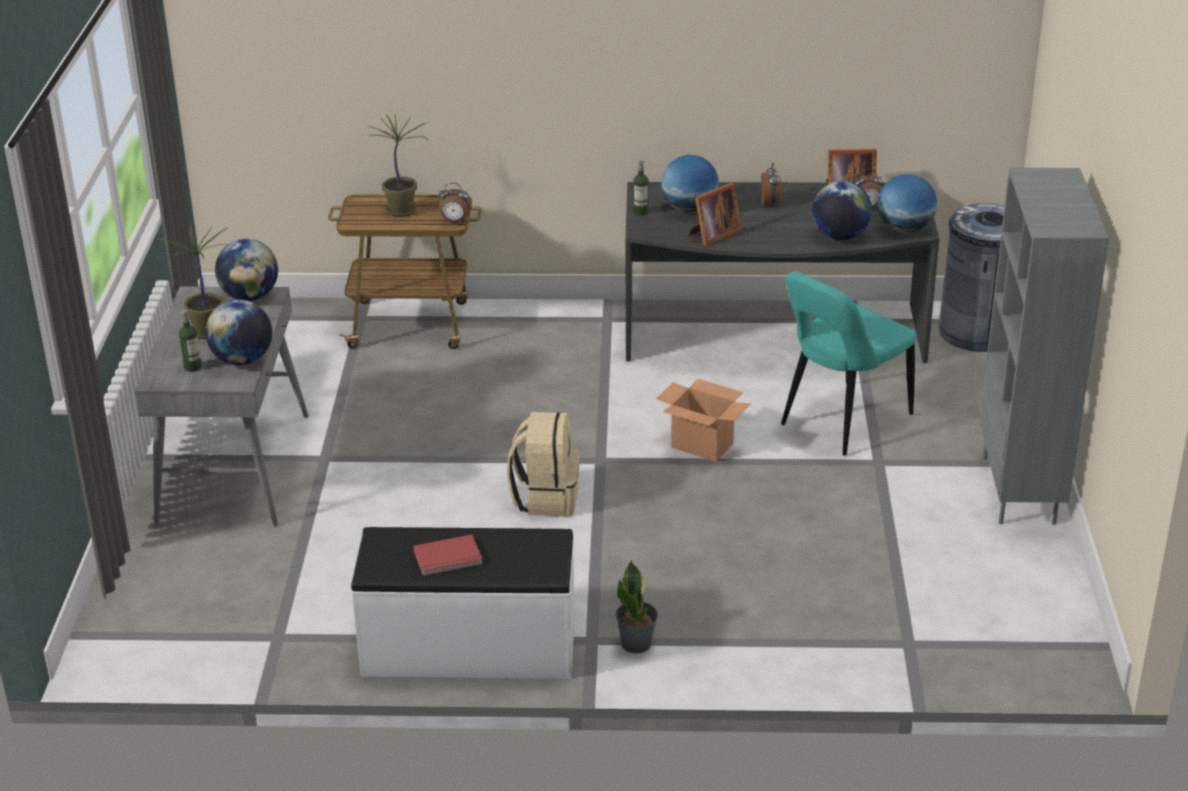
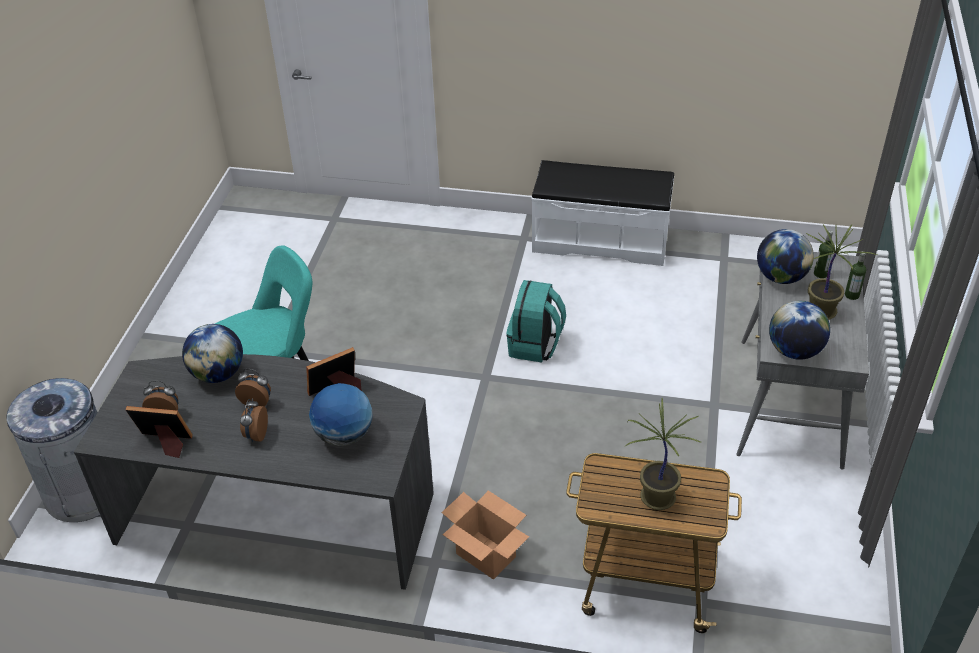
camera: 170 degrees left, 10 degrees up
red book [413,534,483,576] -> none
alarm clock [439,183,472,223] -> alarm clock moved to [235,369,271,408]
beige backpack [507,412,580,516] -> turquoise backpack [506,280,566,362]
potted plant [616,561,658,653] -> none
bottle [633,160,649,216] -> bottle moved to [845,251,866,300]
cardboard box [656,379,750,462] -> cardboard box moved to [441,491,529,580]
globe [877,174,937,233] -> none
grey bookcase [979,168,1109,525] -> none

